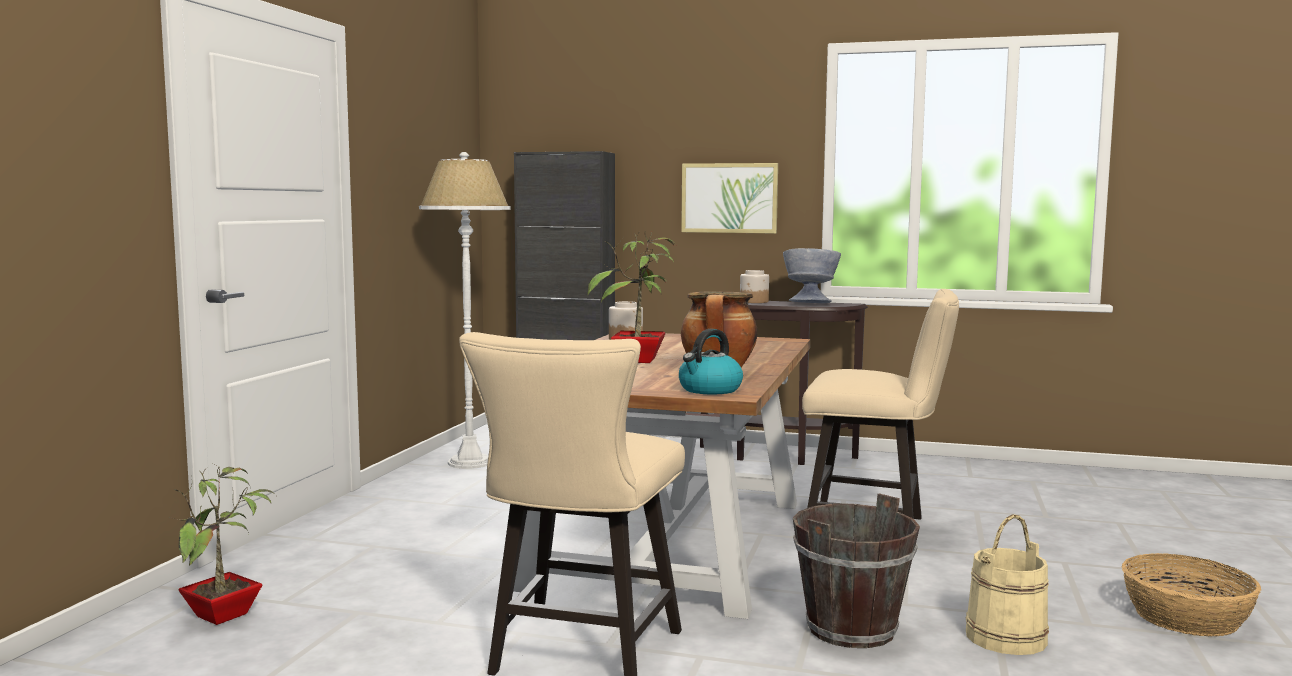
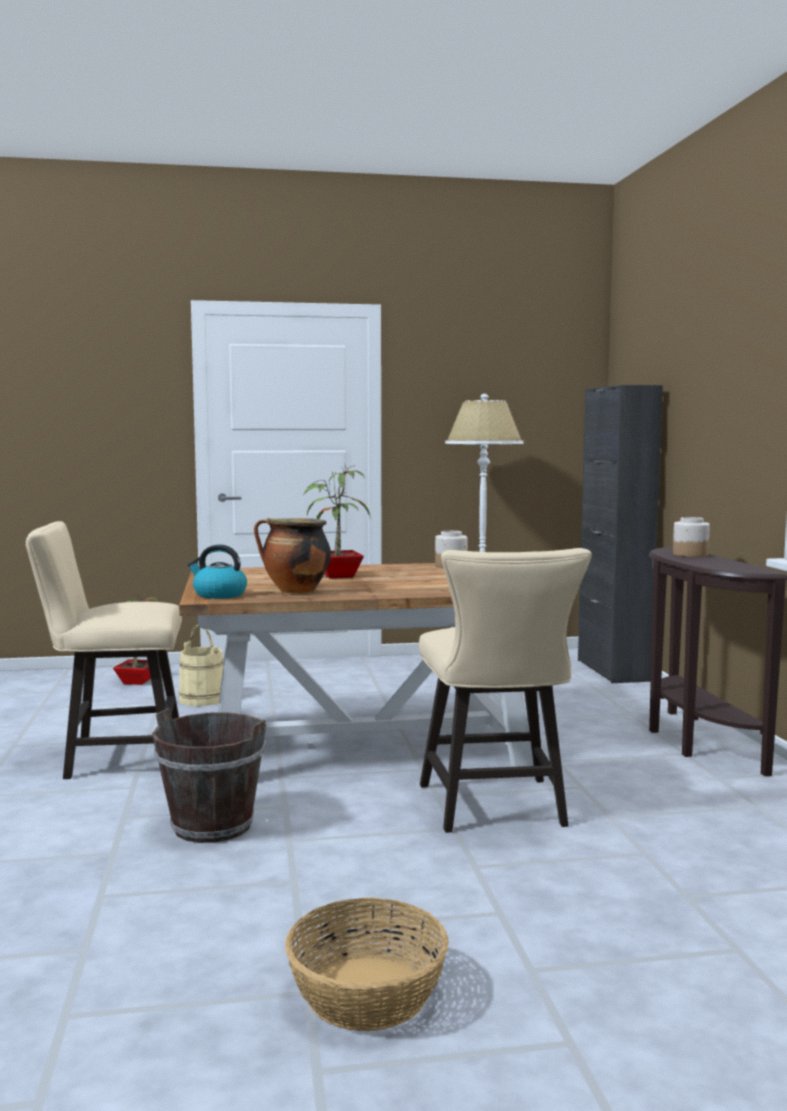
camera: 65 degrees right, 0 degrees up
picture [681,163,778,234] -> none
grey bowl [783,248,841,303] -> none
beige bucket [966,514,1049,655] -> beige bucket moved to [178,625,224,706]

